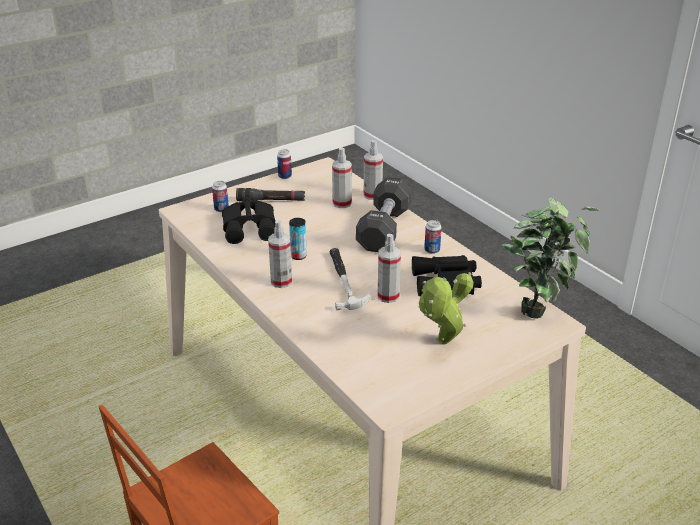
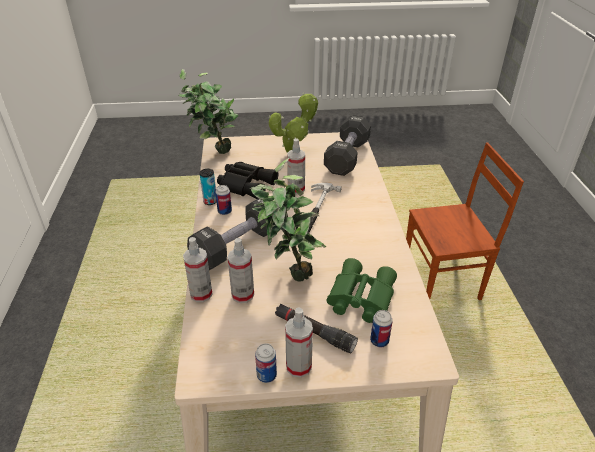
camera: 150 degrees left, 5 degrees up
black binoculars [222,197,276,244] -> green binoculars [327,258,397,323]
spray bottle [268,220,292,288] -> spray bottle moved to [285,307,313,378]
can [289,218,307,260] -> can moved to [200,169,217,205]
none -> potted plant [250,158,326,282]
none -> black dumbbell [324,115,371,176]

